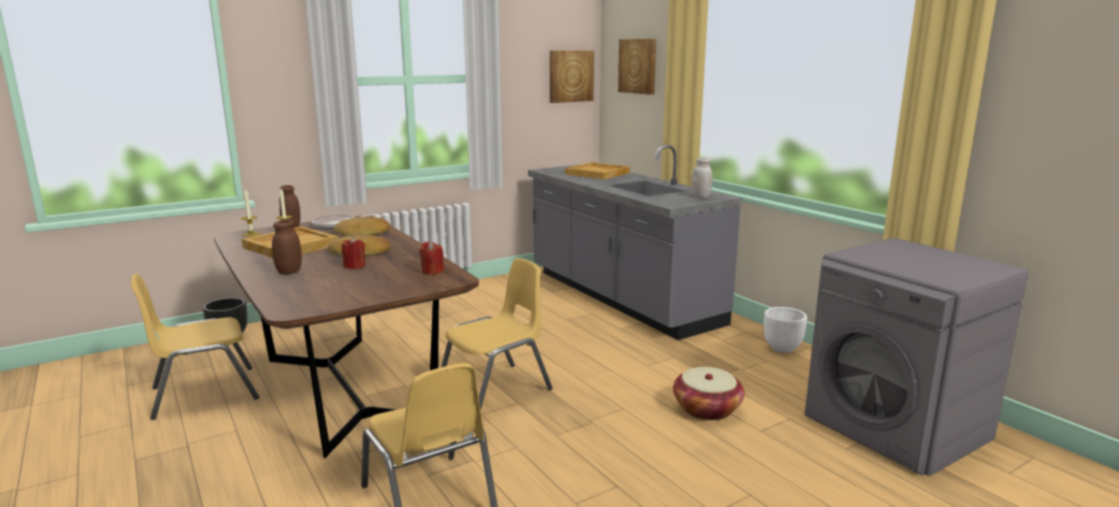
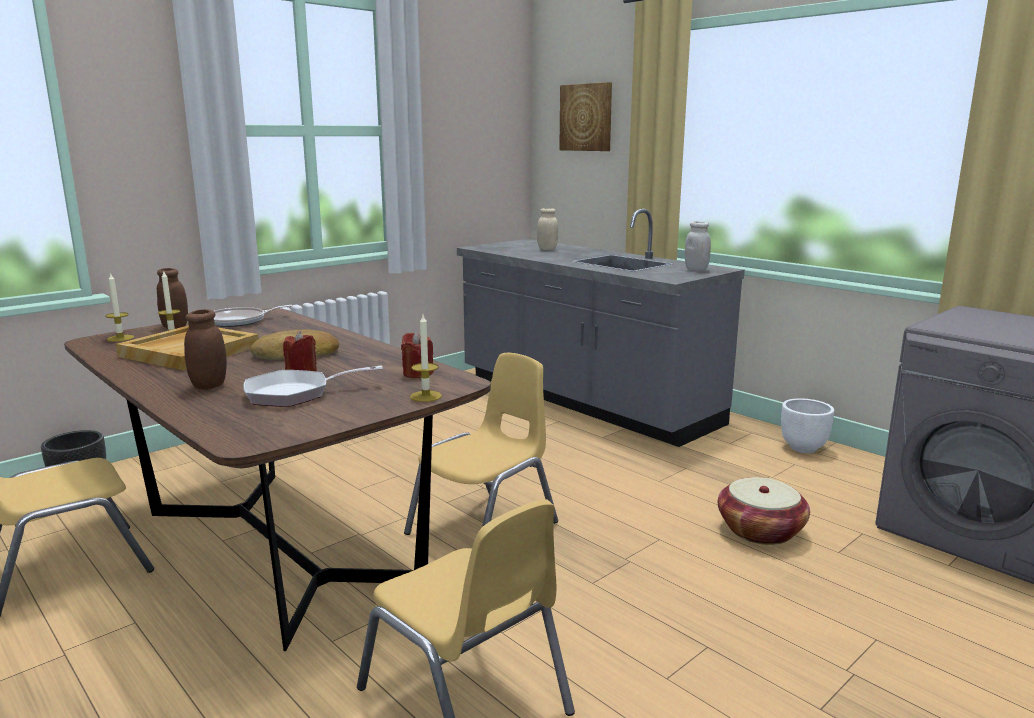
camera: 10 degrees left, 0 degrees up
bread [333,217,391,236] -> none
picture [550,50,594,103] -> none
beige tray [565,162,630,180] -> beige jar [537,208,558,250]
none -> frying pan [243,365,383,407]
none -> candle [410,315,442,402]

